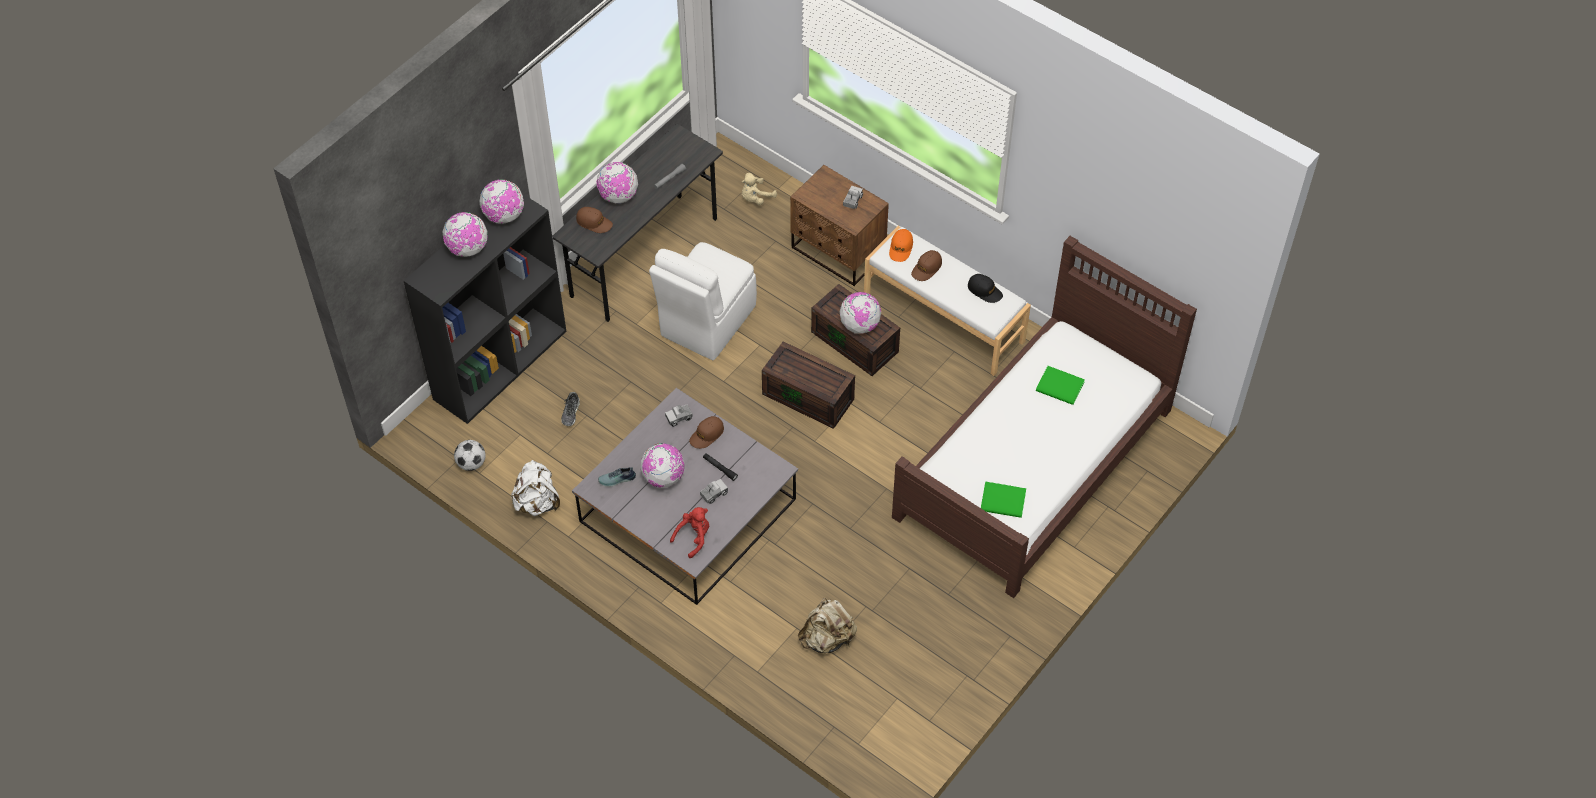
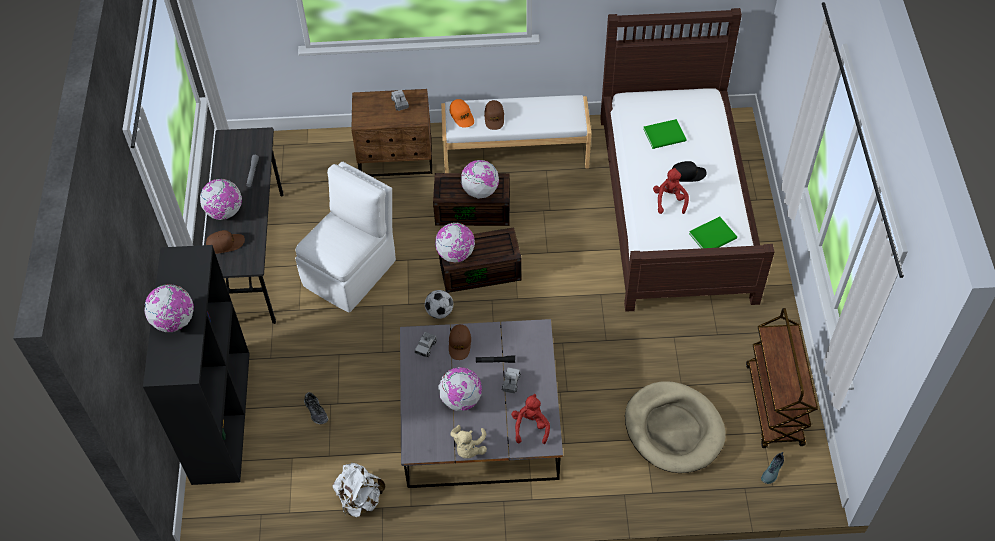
camera: 40 degrees left, 0 degrees up
football [454,440,486,471] -> football moved to [425,290,453,319]
globe [479,179,524,224] -> globe moved to [435,222,475,262]
shoe [598,467,636,487] -> shoe moved to [761,452,784,484]
white chair [649,242,757,360] -> white chair turned 135 degrees counterclockwise [295,162,396,313]
beige plush toy [742,173,777,205] -> beige plush toy moved to [451,425,487,458]
beige backpack [798,598,857,653] -> beige dog bed [625,381,726,473]
black cap [968,274,1003,303] -> black cap moved to [672,161,707,182]
none -> red plush toy [653,168,689,214]
none -> brown cart [746,308,818,448]

